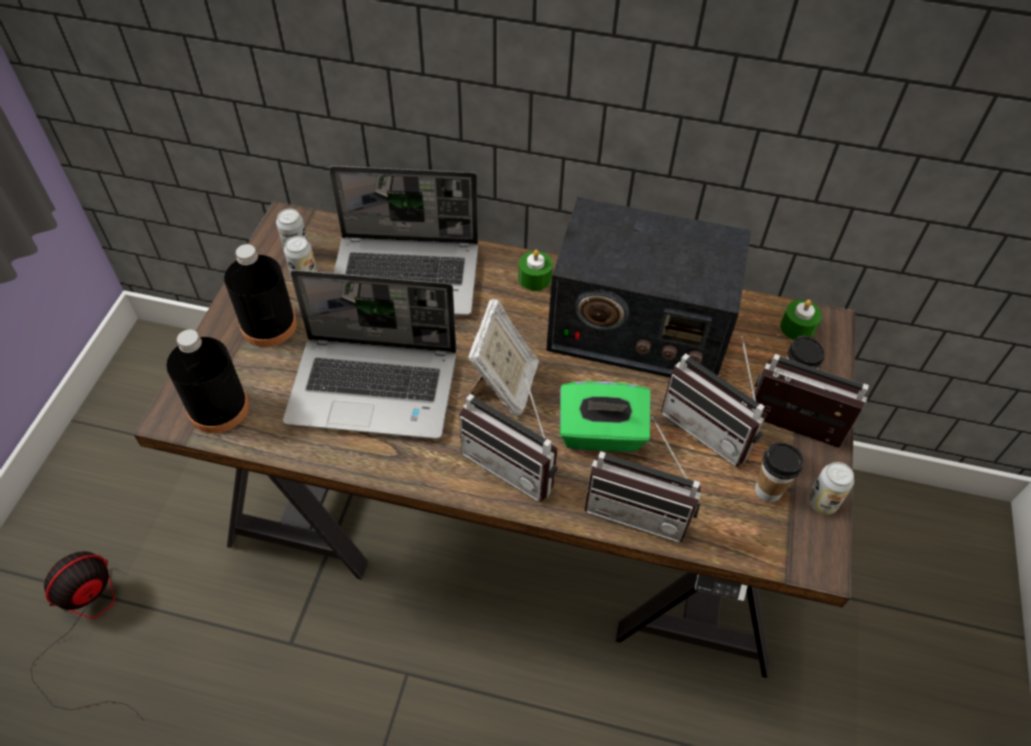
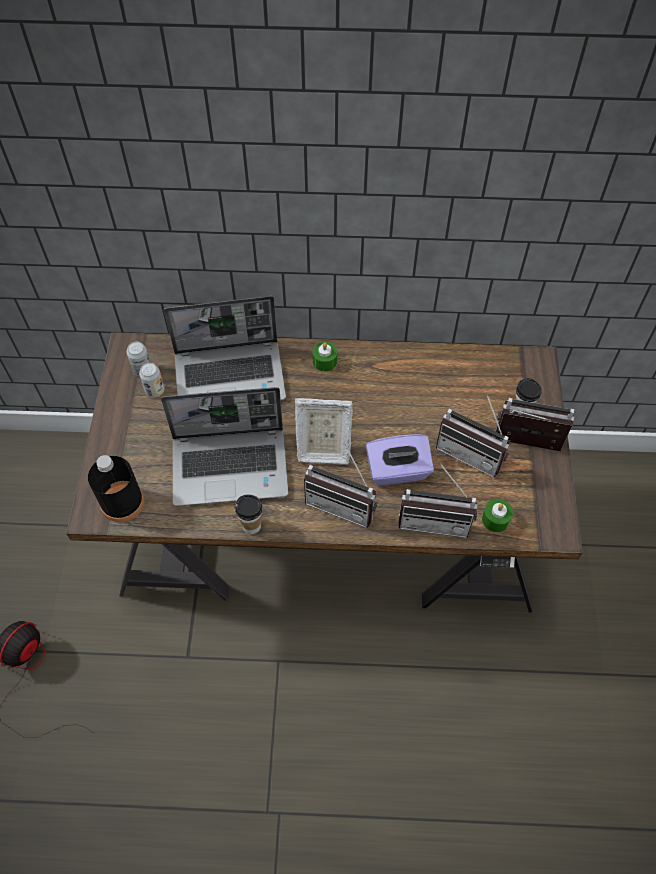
camera: 10 degrees left, 5 degrees up
black bottle [224,244,297,347] -> none
picture frame [468,299,539,417] -> picture frame turned 90 degrees clockwise [295,398,353,465]
radio [546,197,751,378] -> none
green tissue box [560,381,650,452] -> purple tissue box [366,434,434,486]
cup [755,442,803,502] -> cup moved to [235,494,262,534]
green candle [780,300,822,340] -> green candle moved to [482,499,513,532]
can [808,462,854,515] -> none

